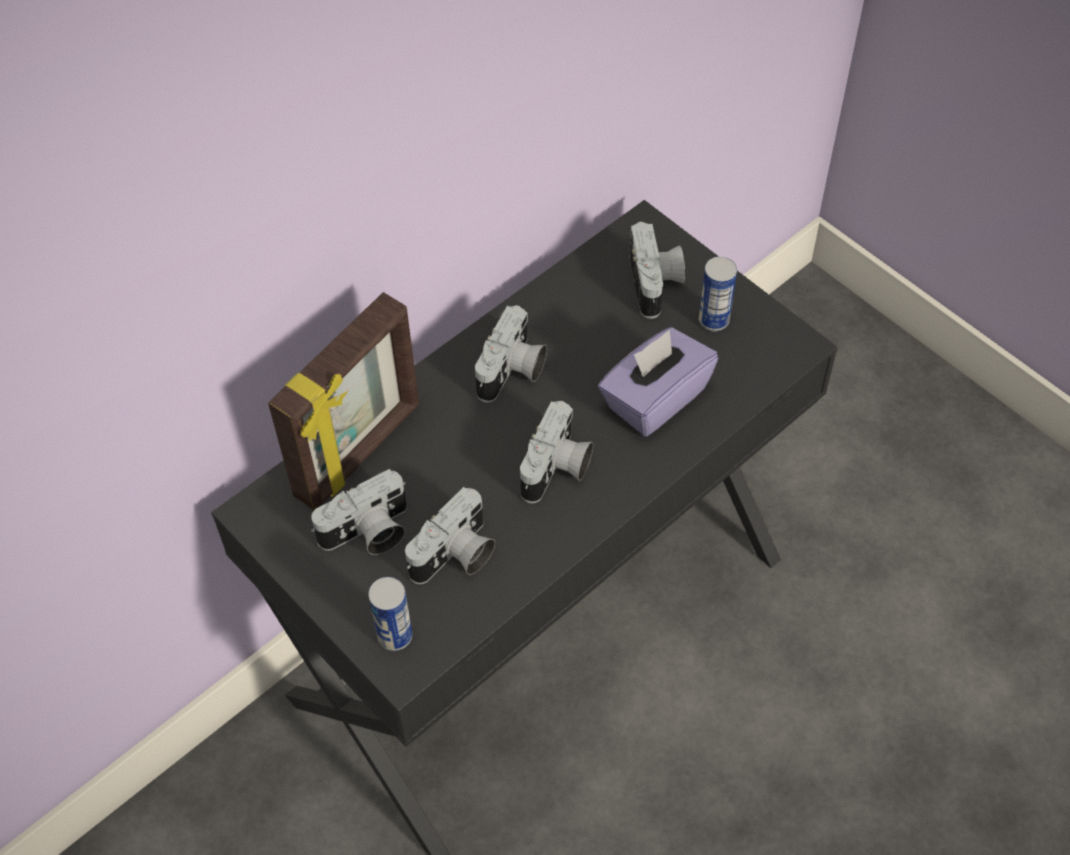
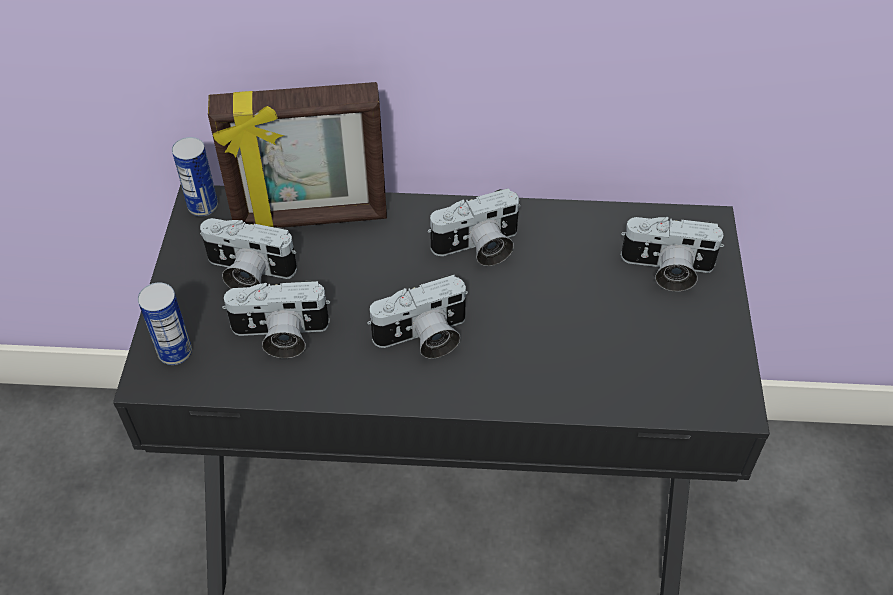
camera: 45 degrees right, 5 degrees down
purple tissue box [598,327,719,436] -> none
camera [629,222,685,319] -> camera turned 60 degrees clockwise [621,217,724,291]
can [699,257,737,332] -> can moved to [172,137,218,217]

